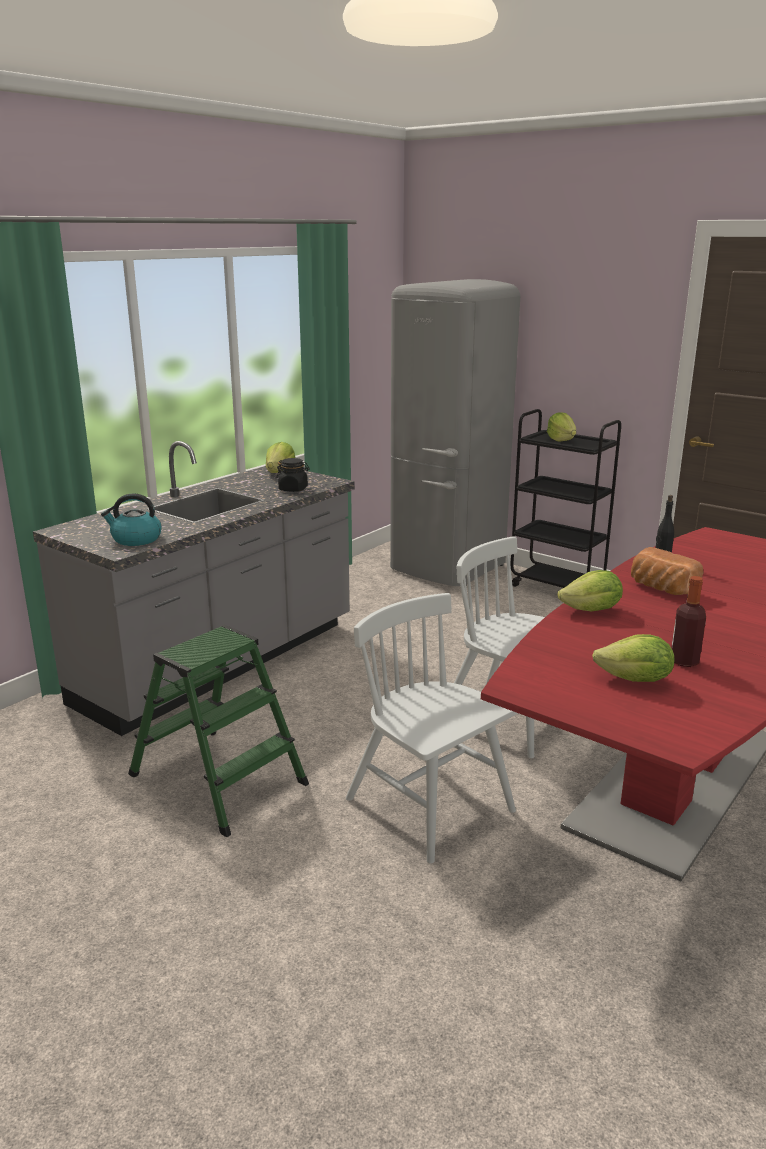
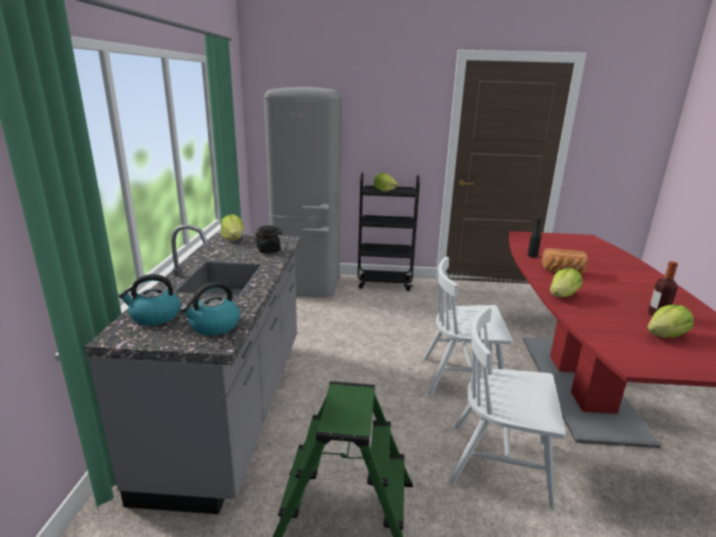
camera: 35 degrees left, 0 degrees up
none -> kettle [118,274,180,326]

